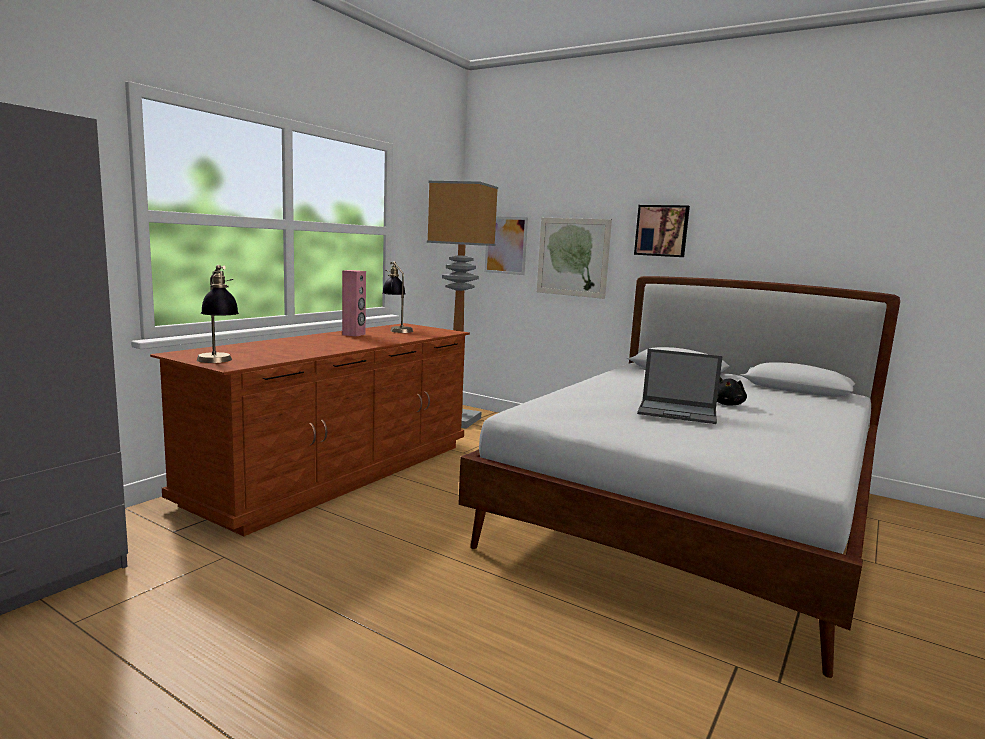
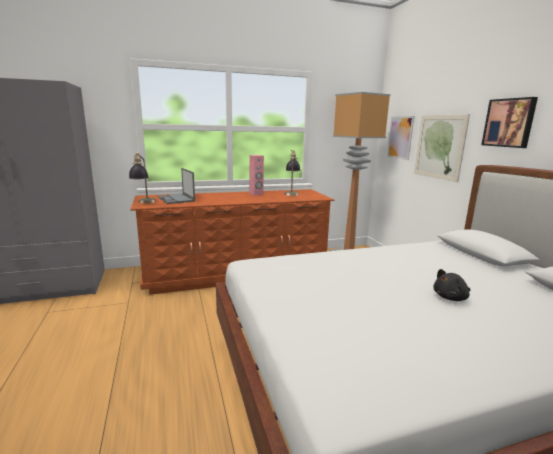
camera: 40 degrees right, 5 degrees up
laptop [637,349,723,424] -> laptop moved to [157,168,195,204]

